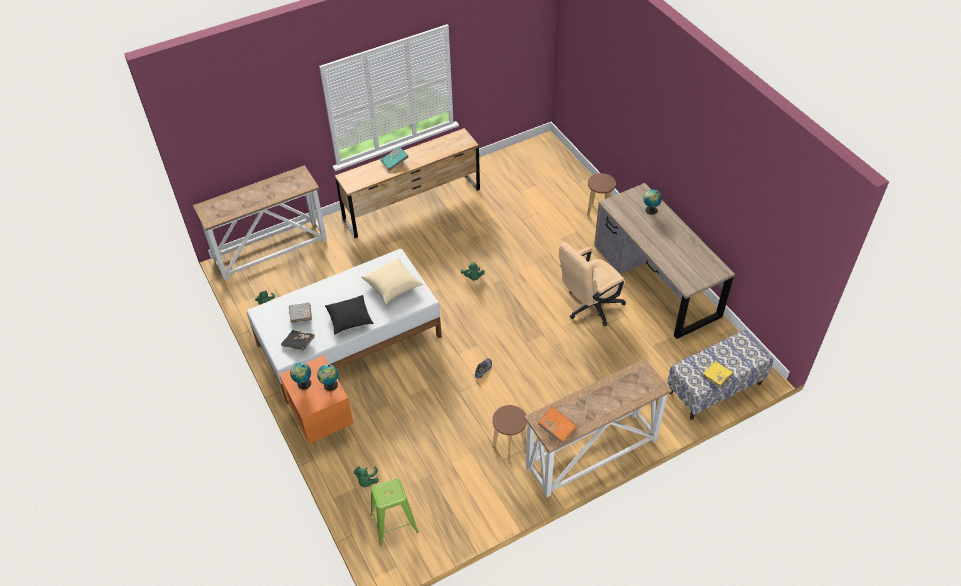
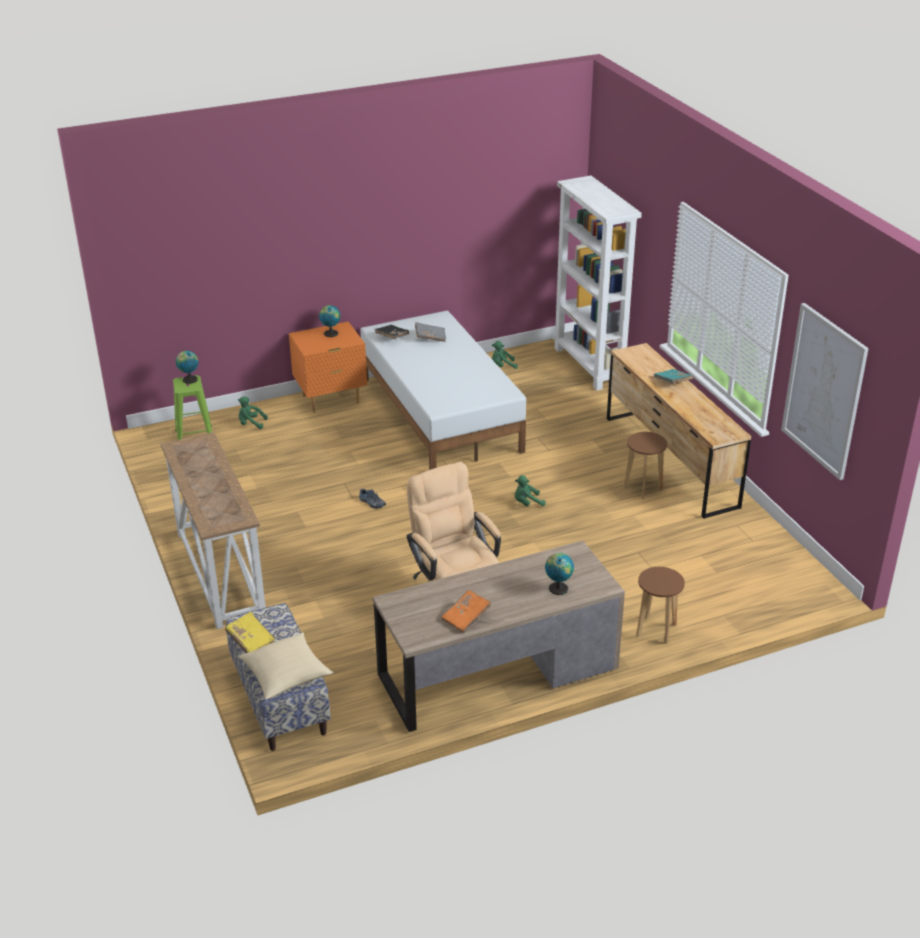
camera: 95 degrees right, 15 degrees down
console table [193,165,327,281] -> white bookcase [553,176,642,391]
globe [317,364,338,391] -> globe moved to [176,351,198,384]
black pillow [325,295,374,335] -> none
beige pillow [361,257,423,305] -> beige pillow moved to [238,632,334,700]
brown stool [492,405,527,460] -> brown stool moved to [624,432,667,499]
orange book [538,406,577,443] -> orange book moved to [442,590,491,633]
none -> picture [781,303,868,480]

